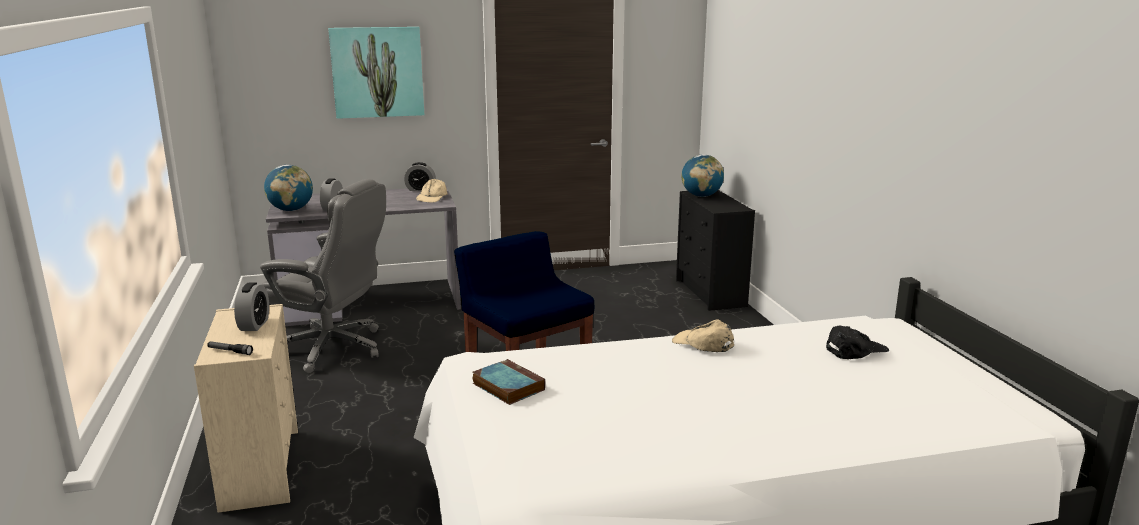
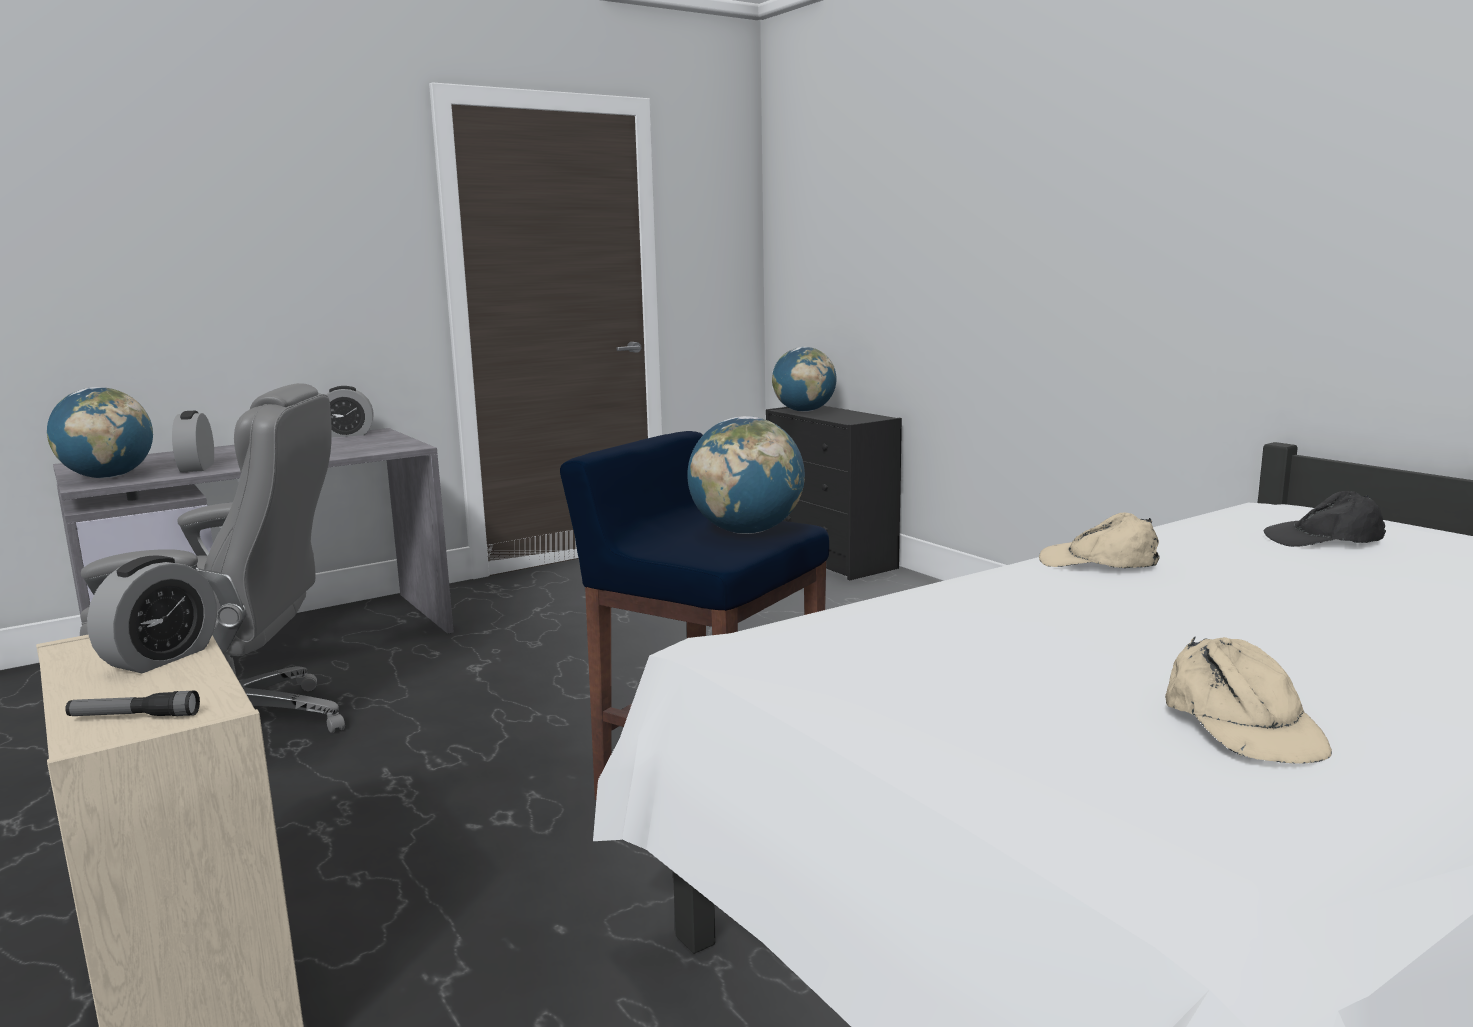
camera: 20 degrees left, 5 degrees down
alarm clock [234,282,269,331] -> alarm clock turned 45 degrees clockwise [87,555,217,673]
picture [328,27,424,119] -> none
beige cap [416,179,448,203] -> beige cap moved to [1165,636,1332,764]
book [473,359,545,405] -> none
black cap [826,326,889,359] -> black cap turned 135 degrees counterclockwise [1264,491,1386,547]
none -> globe [687,416,805,534]

